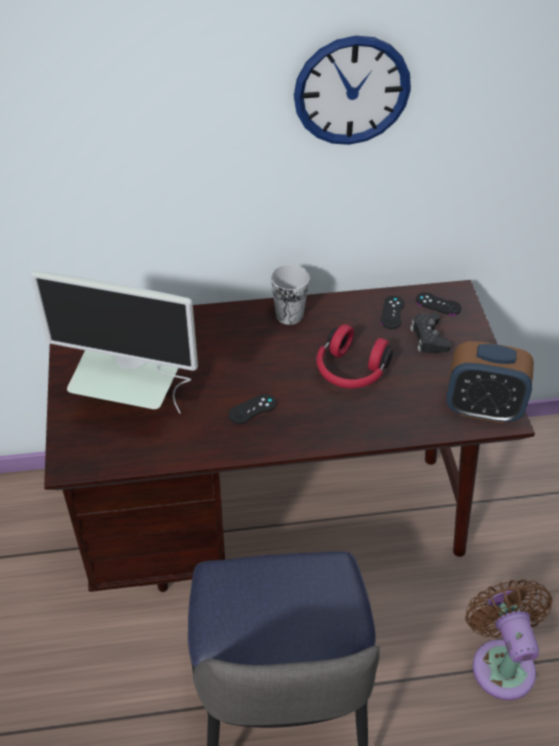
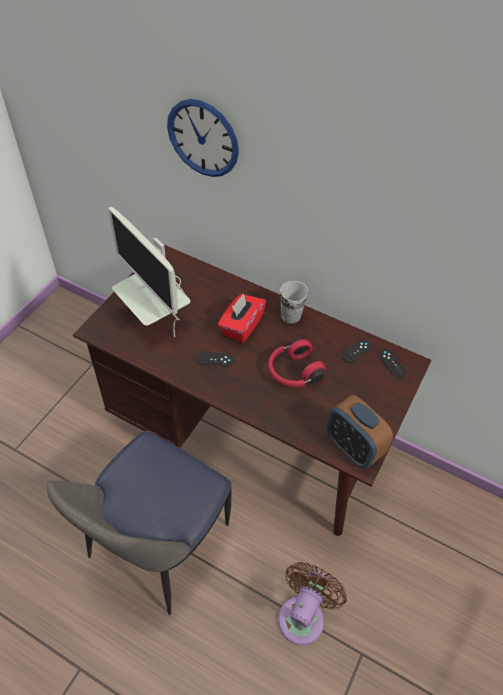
camera: 35 degrees right, 5 degrees up
wall clock [294,36,411,145] -> wall clock moved to [167,99,239,177]
black game controller [410,313,451,353] -> none
none -> red tissue box [218,294,266,343]

